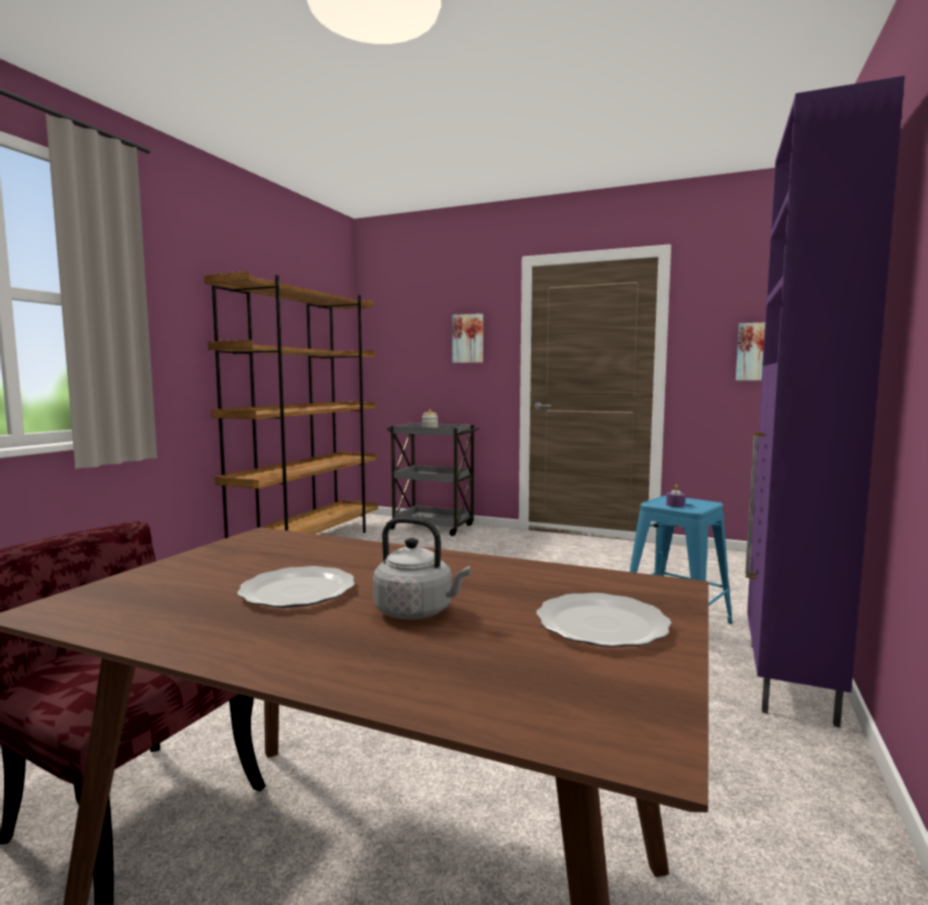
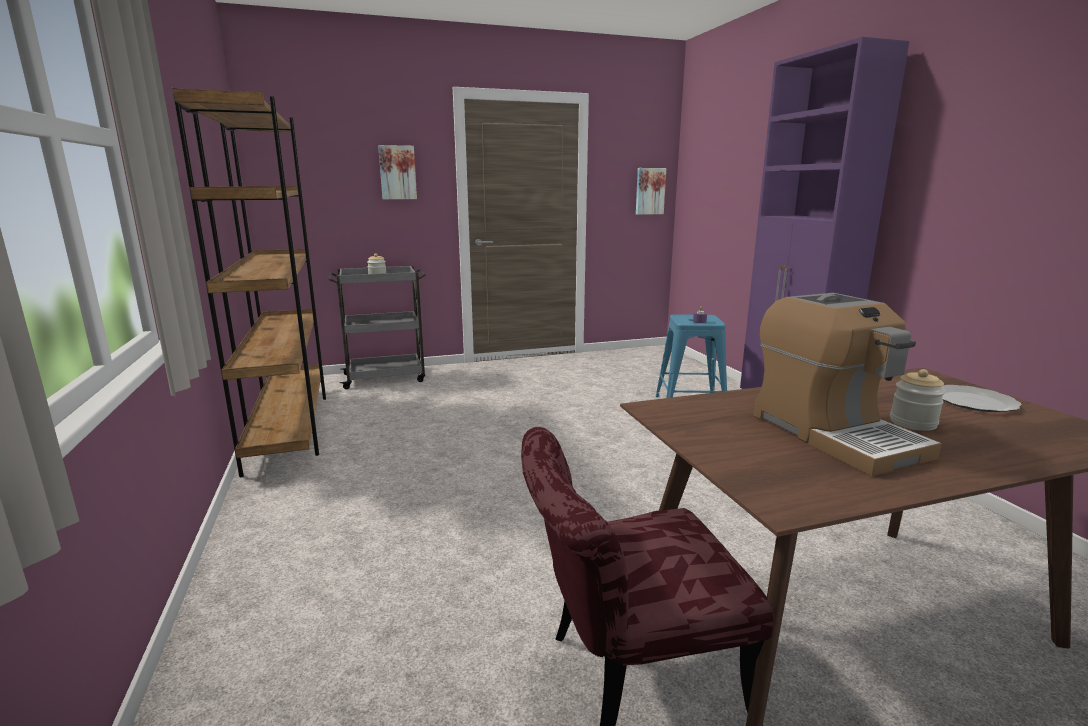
camera: 40 degrees left, 10 degrees up
plate [237,566,355,608] -> coffee machine [753,293,942,476]
grey kettle [373,517,471,620] -> jar [890,369,946,431]

